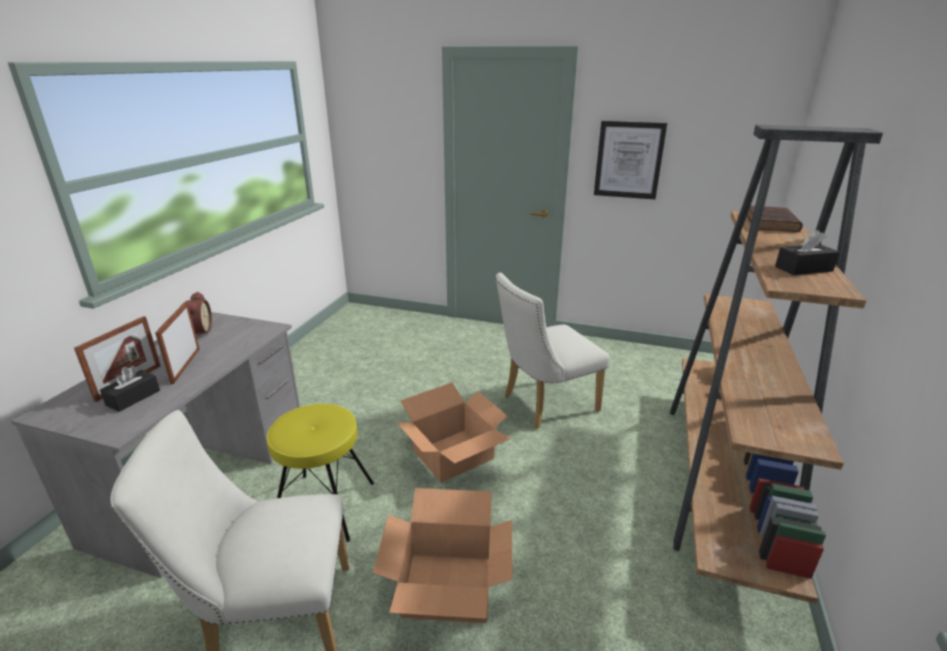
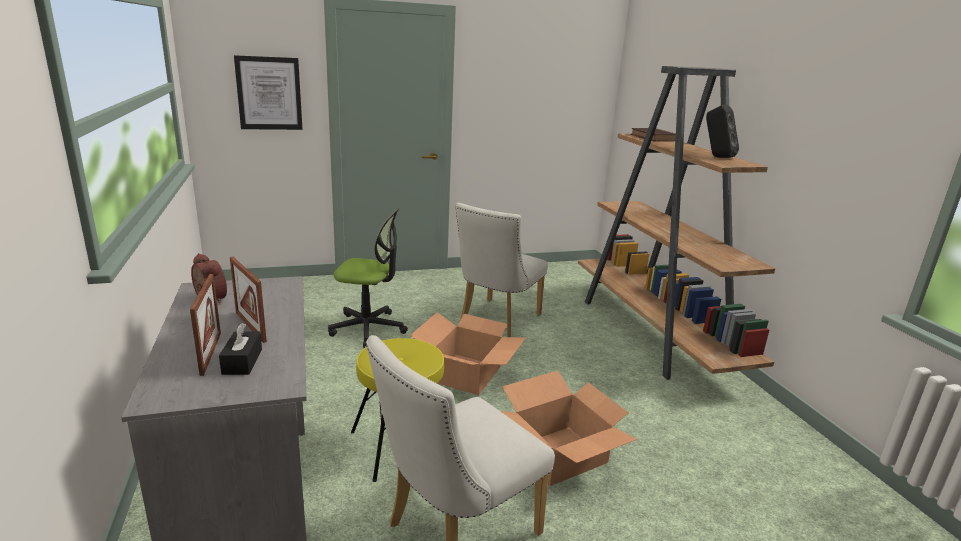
camera: 35 degrees left, 5 degrees down
picture [594,121,667,199] -> picture moved to [234,55,303,130]
black tissue box [775,230,839,275] -> black speaker [706,104,739,158]
none -> office chair [328,208,408,348]

